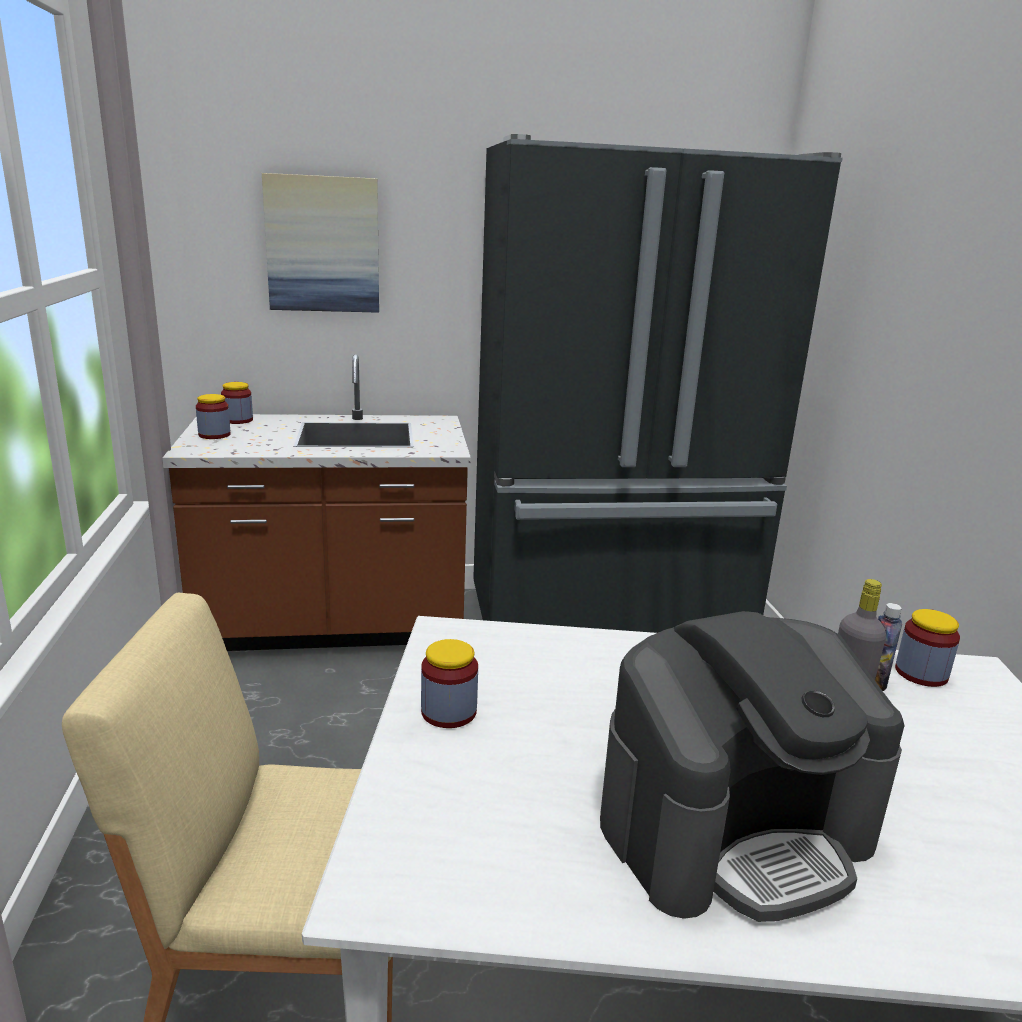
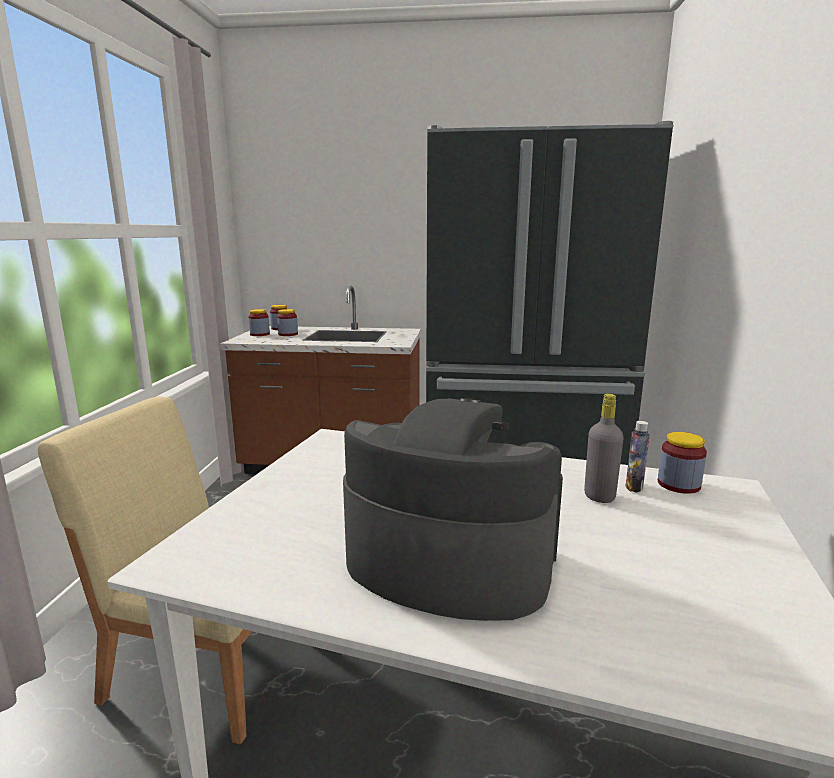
camera: 15 degrees right, 5 degrees down
picture [262,173,379,313] -> none
jar [421,639,478,728] -> jar moved to [277,309,298,336]
coffee machine [600,611,905,922] -> coffee machine turned 150 degrees counterclockwise [343,398,563,621]

